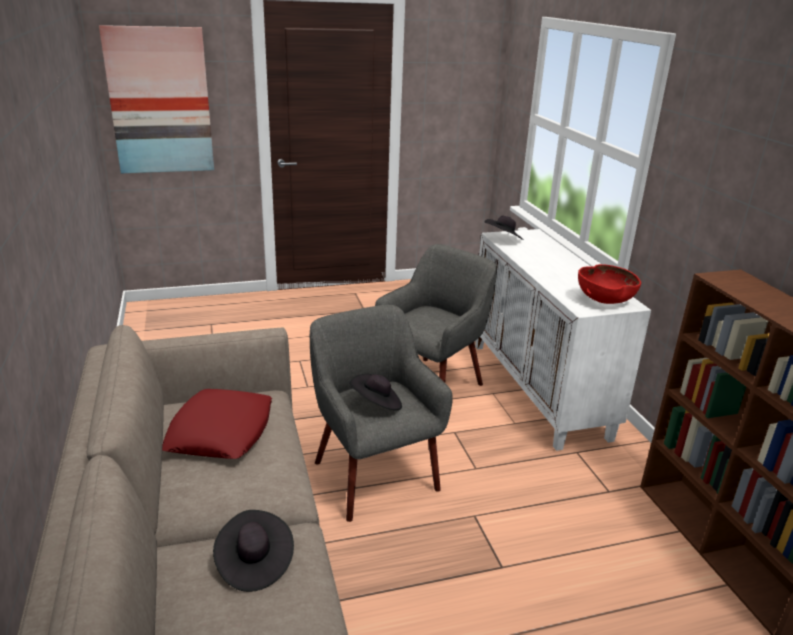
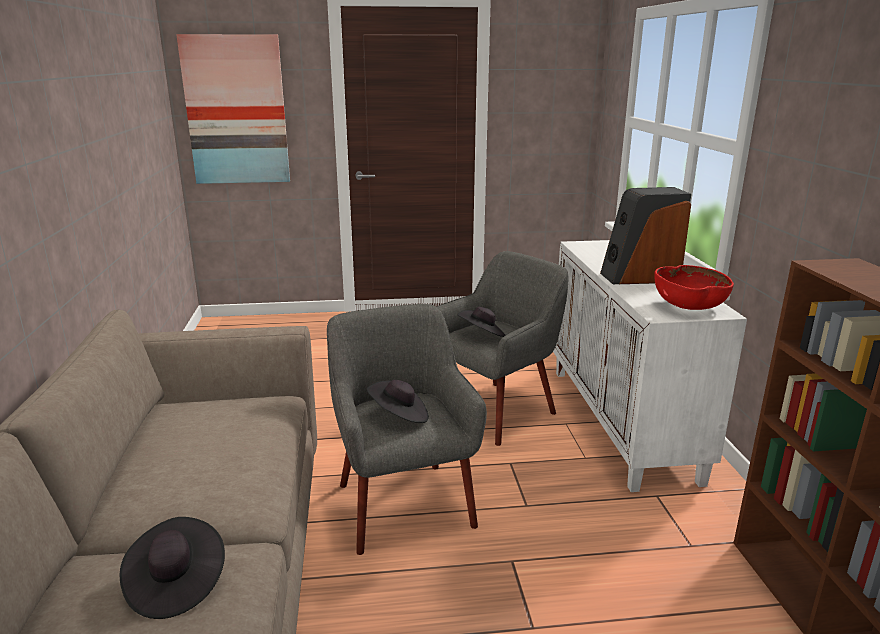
camera: 10 degrees right, 5 degrees down
red pillow [162,389,272,459] -> none
black hat [485,215,524,240] -> black hat moved to [457,307,506,337]
none -> speaker [600,187,691,284]

